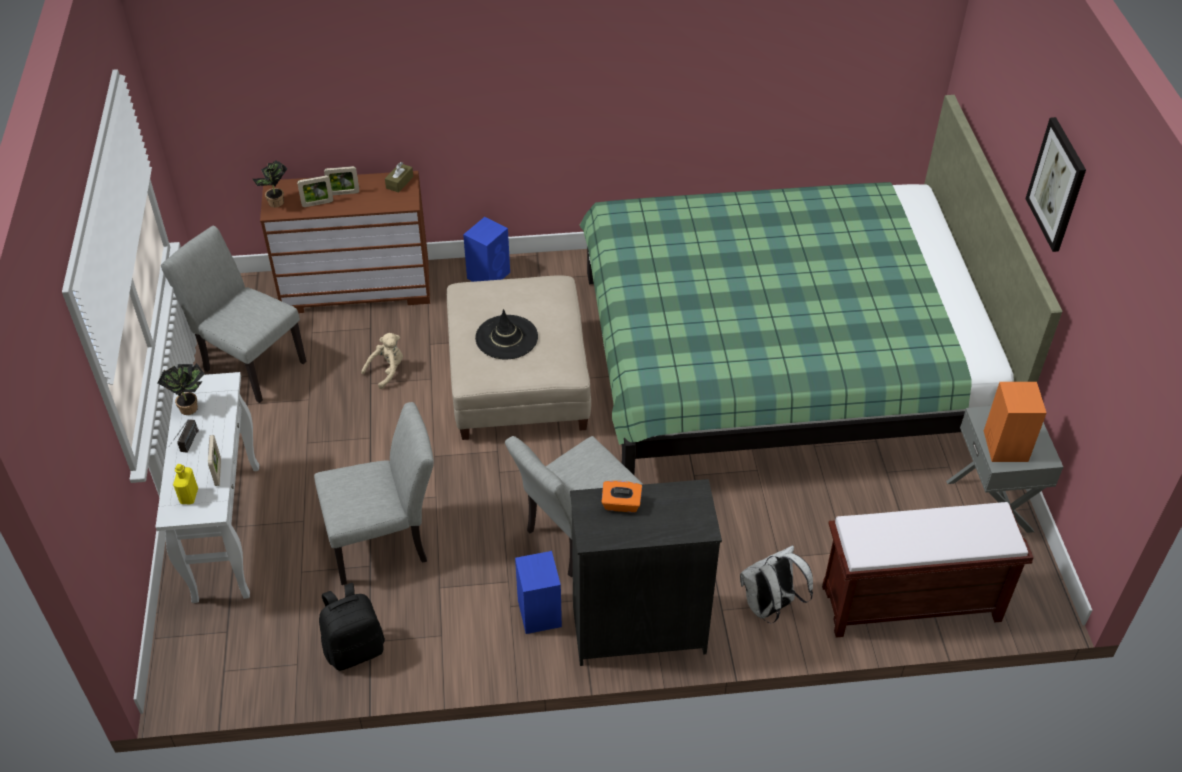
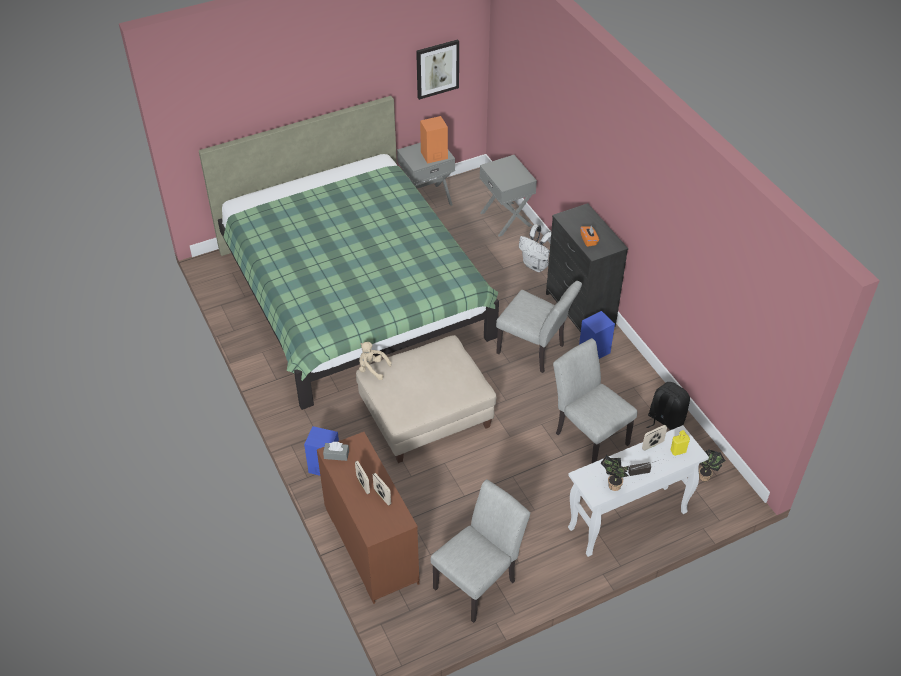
camera: 110 degrees left, 0 degrees up
grey chair [161,226,306,403] -> grey chair turned 150 degrees counterclockwise [431,479,530,623]
potted plant [253,160,288,208] -> potted plant moved to [699,449,725,481]
beige plush toy [361,333,403,389] -> beige plush toy moved to [359,342,392,380]
brown tissue box [385,162,413,193] -> grey tissue box [323,442,349,461]
black hat [475,309,538,360] -> none
brown bench [822,502,1034,638] -> grey nightstand [480,155,537,237]
picture [1025,117,1086,252] -> picture moved to [416,39,459,100]

